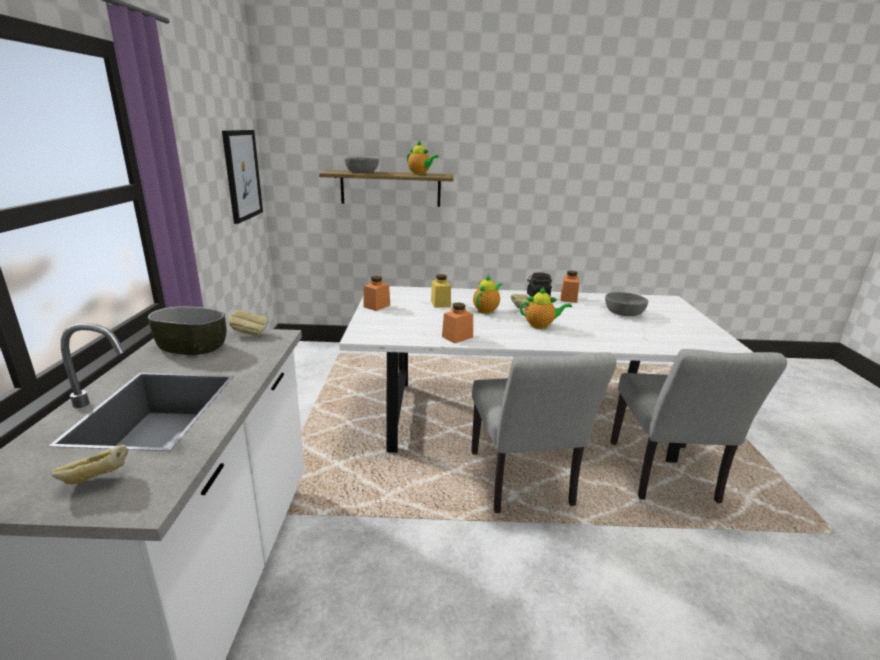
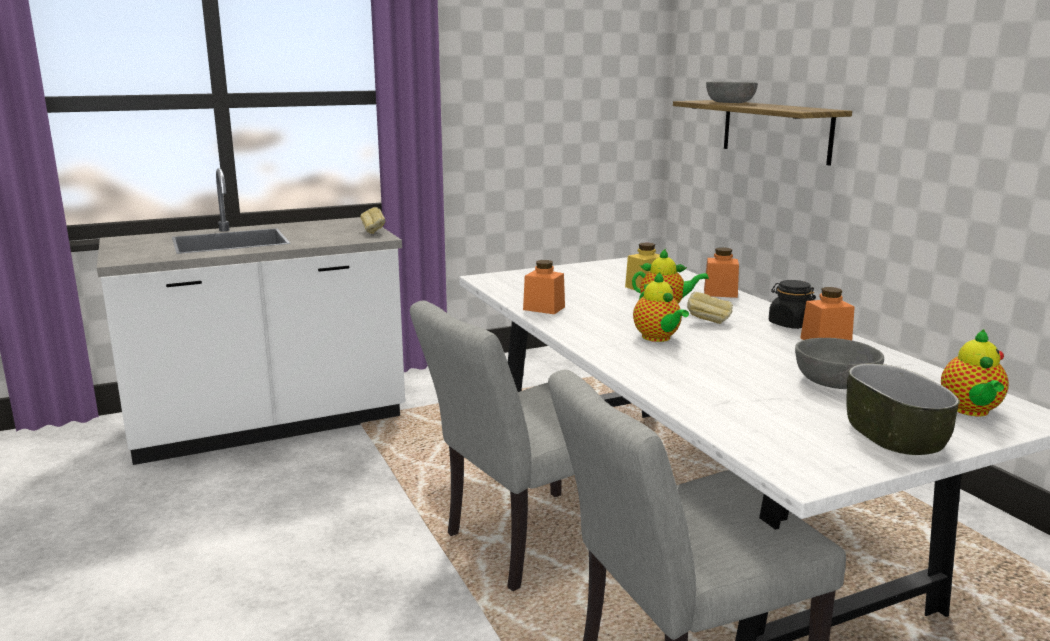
camera: 65 degrees right, 5 degrees down
bread [51,445,128,485] -> none
bowl [148,306,226,355] -> bowl moved to [847,364,960,455]
picture [222,130,263,224] -> none
orange jar [363,276,390,311] -> orange jar moved to [704,247,739,298]
teapot [407,140,439,174] -> teapot moved to [941,329,1009,416]

